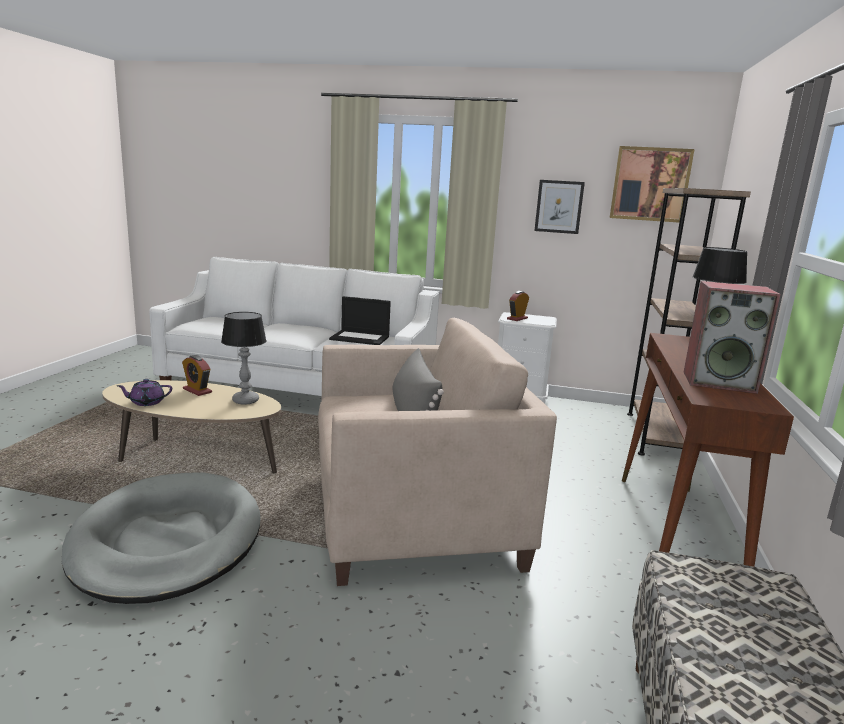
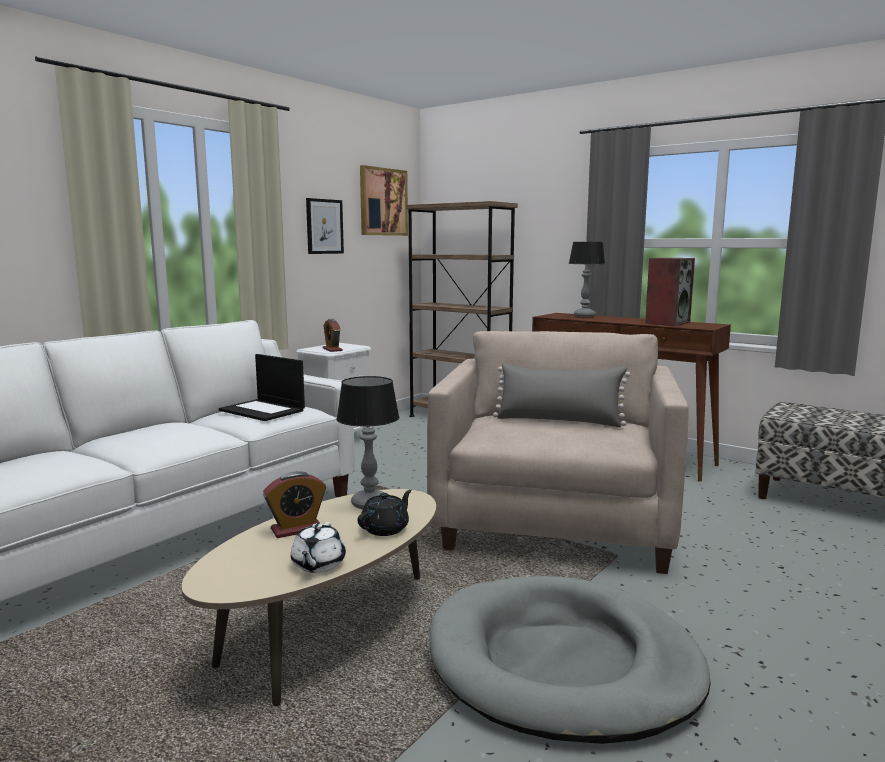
camera: 65 degrees left, 5 degrees down
purple teapot [117,379,172,406] -> white teapot [291,522,346,573]
laptop [329,296,391,345] -> laptop turned 90 degrees clockwise [219,354,305,421]
none -> black teapot [357,490,412,536]

